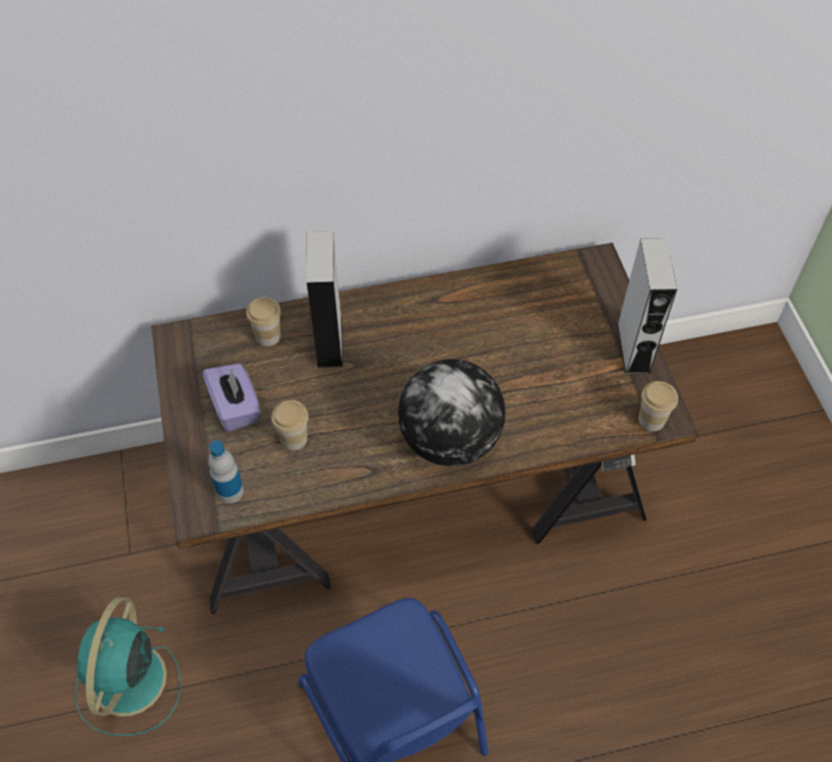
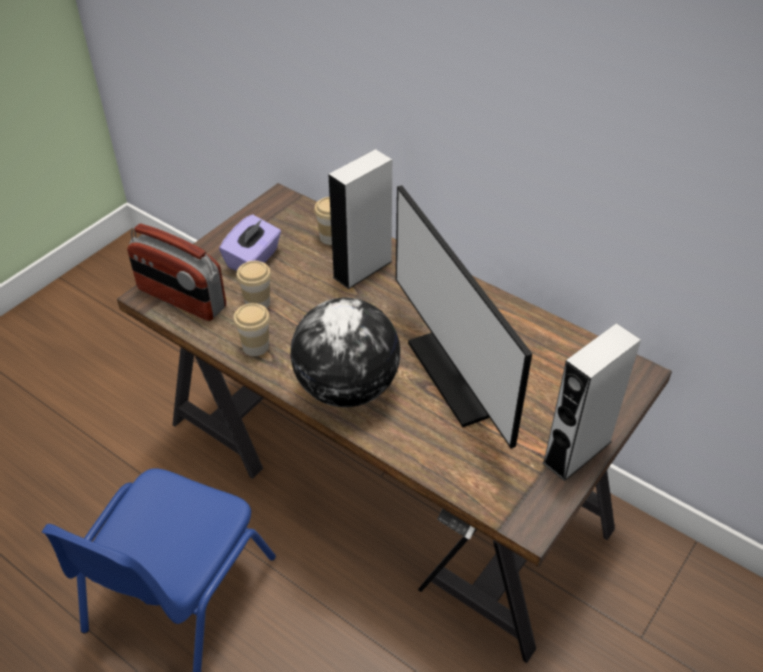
camera: 50 degrees right, 10 degrees down
turquoise fan [75,597,181,736] -> none
bottle [208,440,244,504] -> radio [127,224,226,321]
cup [638,381,678,431] -> cup moved to [234,303,270,356]
none -> monitor [396,185,532,449]

